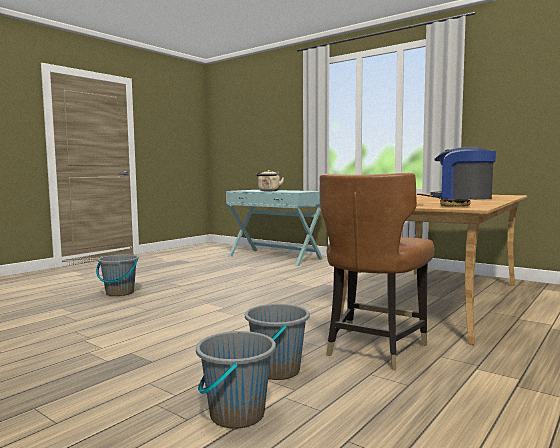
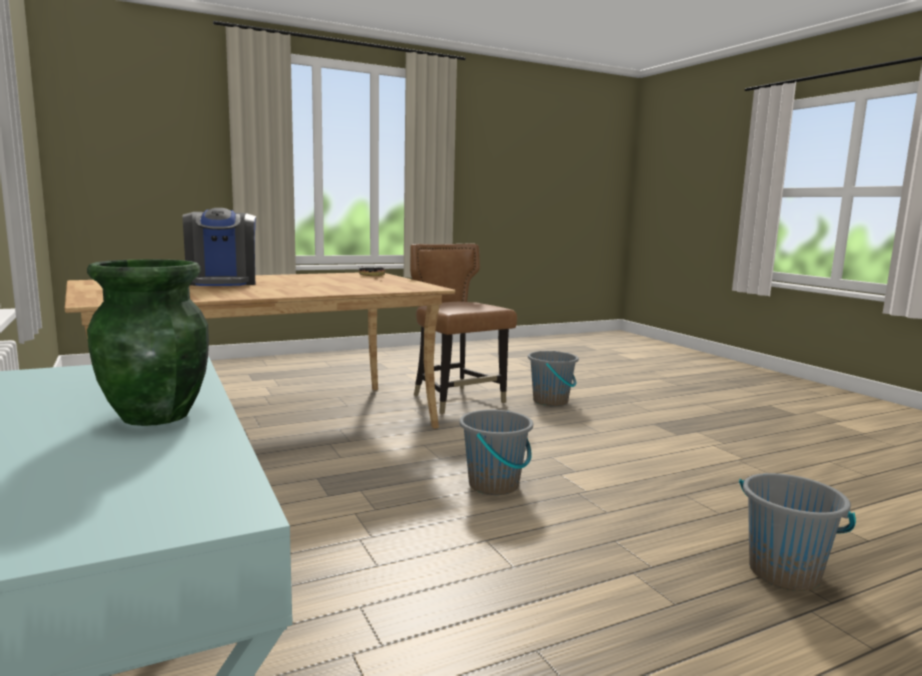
camera: 155 degrees left, 5 degrees up
grey bucket [196,331,276,429] -> grey bucket moved to [459,410,533,495]
beige kettle [256,170,284,191] -> green vase [87,259,209,426]
brown chair [320,173,434,370] -> brown chair turned 90 degrees counterclockwise [410,244,517,414]

